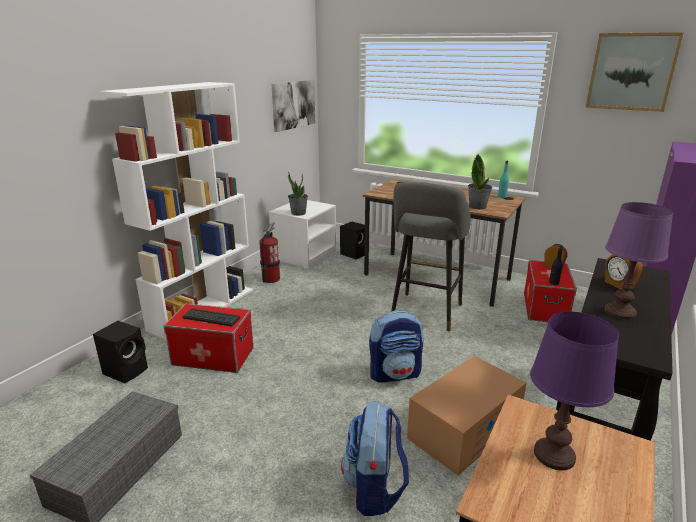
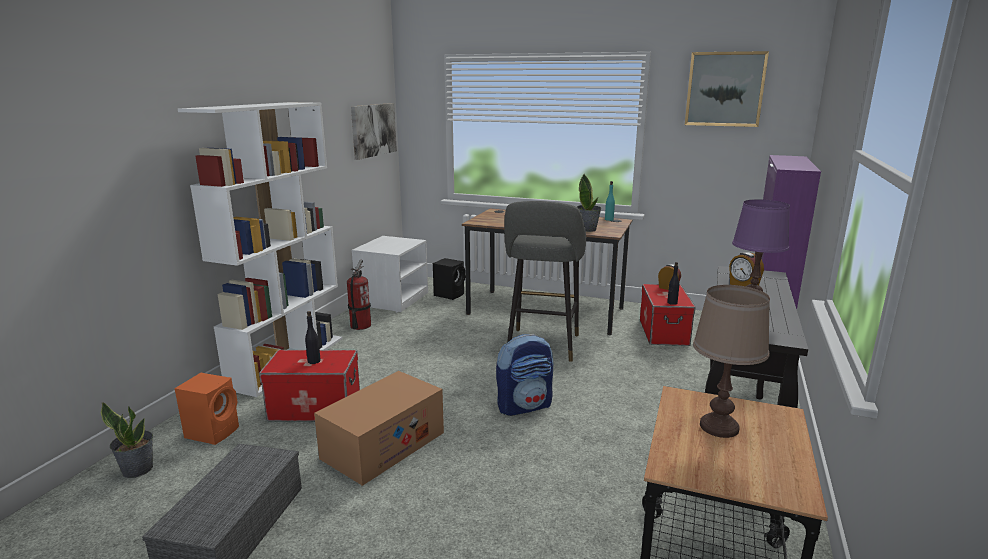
camera: 10 degrees left, 5 degrees down
black speaker [93,321,148,384] -> orange speaker [175,373,239,445]
keyboard [182,308,240,326] -> black bottle [305,311,321,364]
potted plant [288,171,308,216] -> potted plant moved to [101,402,153,478]
backpack [341,401,409,516] -> none
cardboard box [407,356,527,476] -> cardboard box moved to [314,371,444,486]
purple table lamp [530,312,619,470] -> brown table lamp [693,285,770,438]

